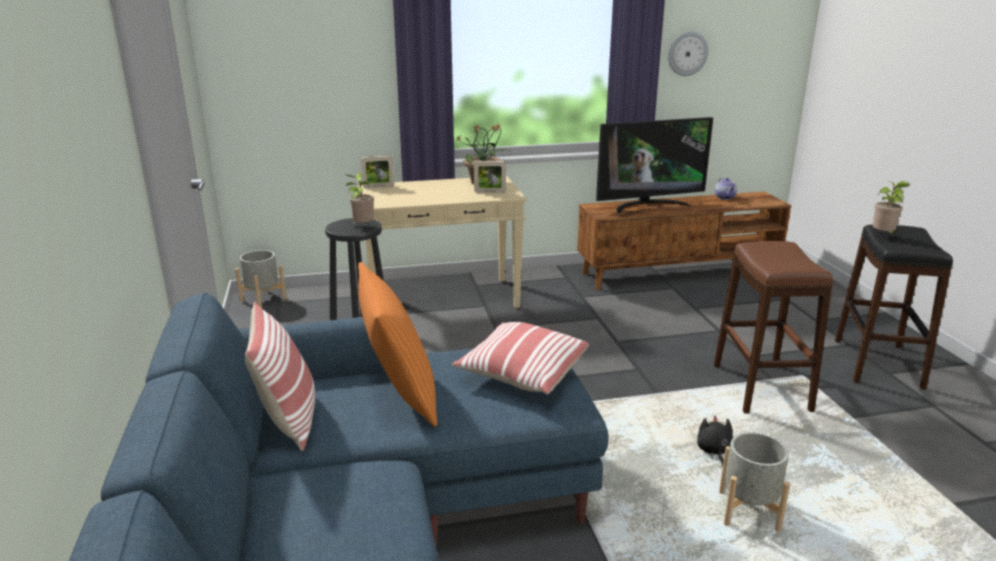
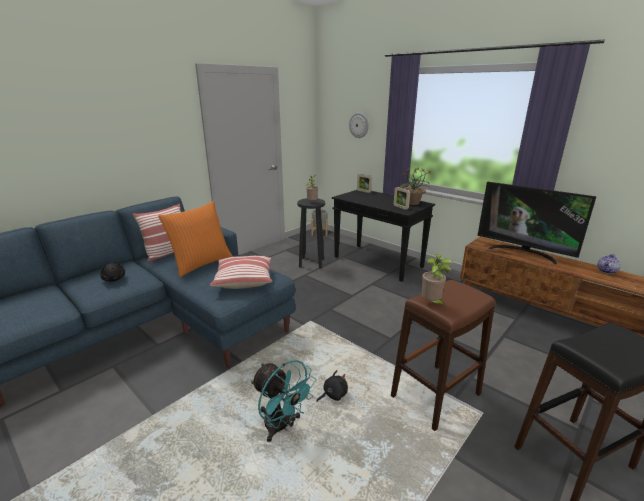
camera: 55 degrees right, 0 degrees up
beige console table [358,176,527,308] -> black console table [332,190,435,282]
wall clock [668,31,709,76] -> wall clock moved to [349,112,369,138]
grey planter [719,432,790,532] -> turquoise fan [251,360,316,442]
potted plant [873,181,910,234] -> potted plant moved to [422,254,453,306]
none -> black plush toy [100,263,125,282]

